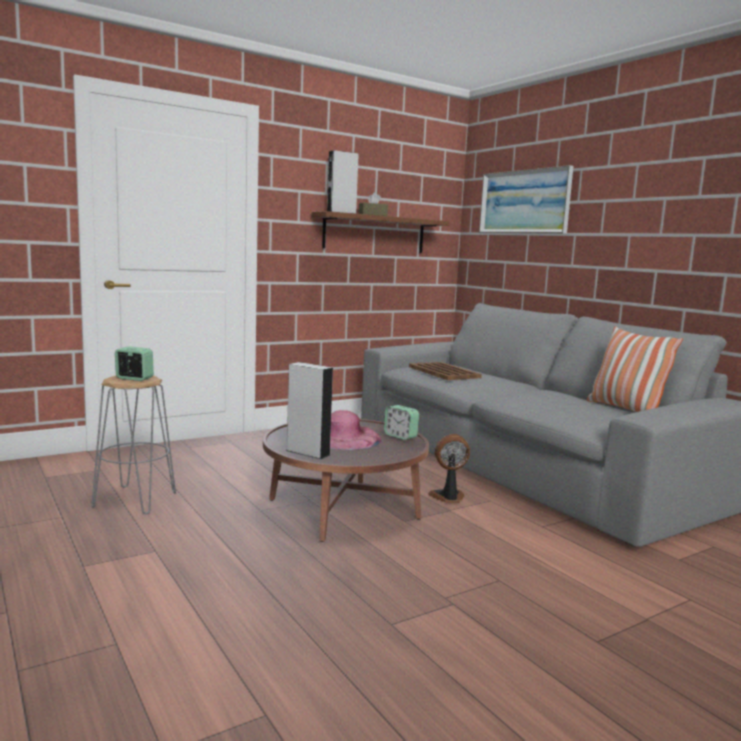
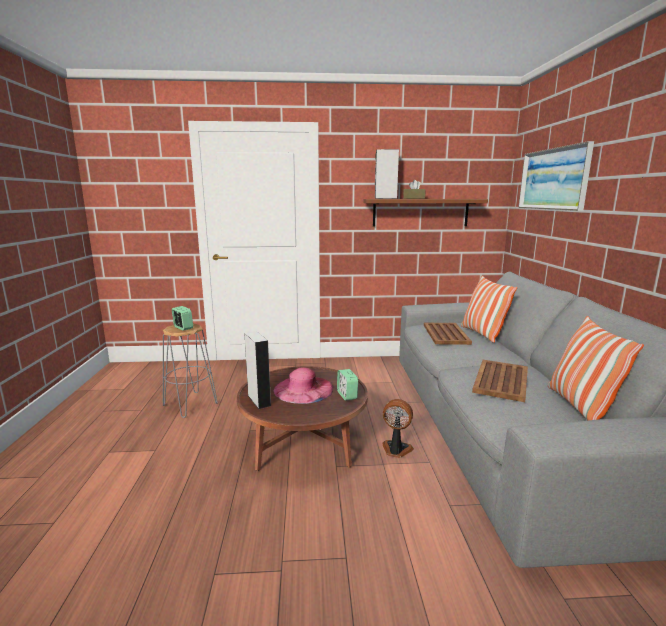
camera: 30 degrees right, 5 degrees up
none -> pillow [461,276,517,343]
none -> brown tray [472,360,528,402]

